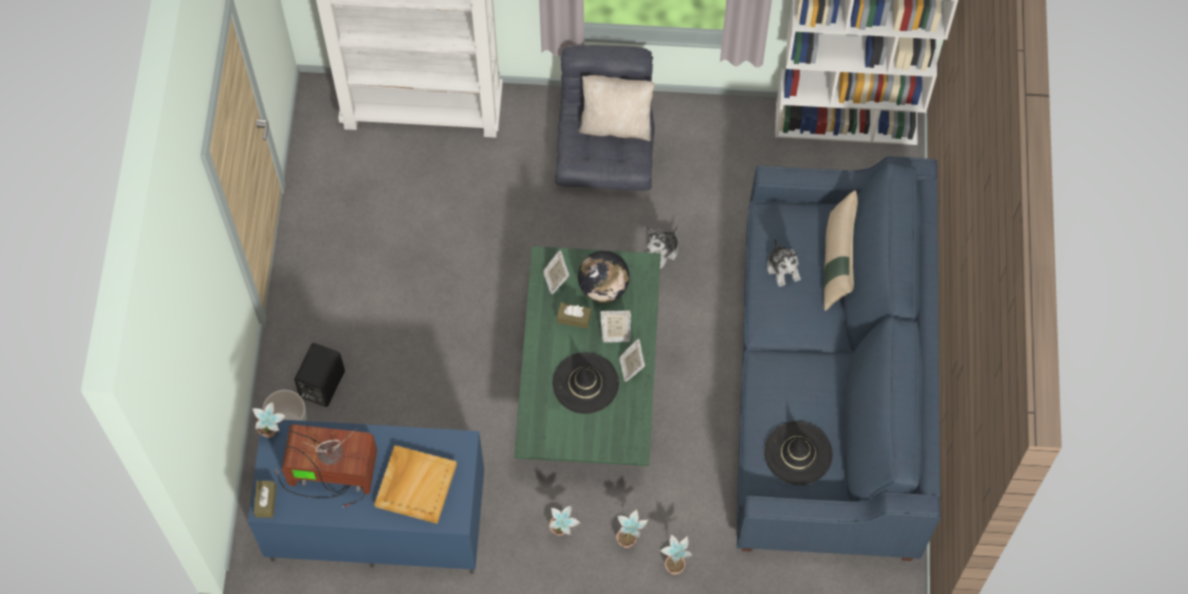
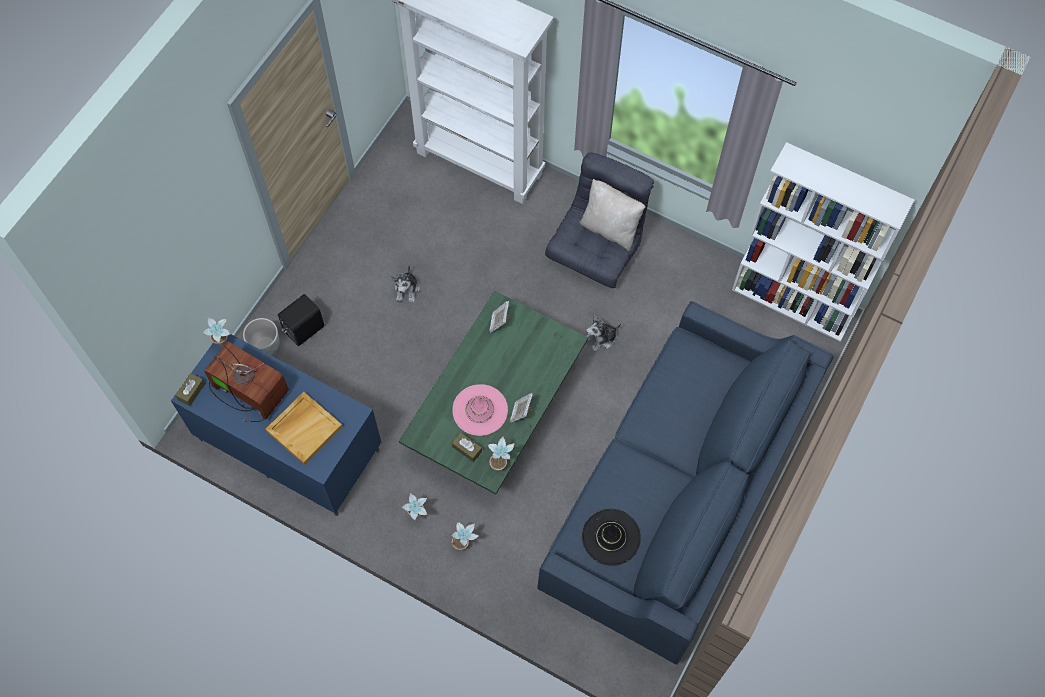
camera: 25 degrees right, 0 degrees up
black hat [552,352,619,414] -> pink hat [452,384,508,436]
brown tissue box [557,302,591,329] -> brown tissue box moved to [452,432,482,462]
globe [578,251,630,303] -> none
picture frame [600,310,631,343] -> none
potted plant [661,534,693,575] -> potted plant moved to [488,436,514,472]
plush toy [767,237,801,287] -> plush toy moved to [391,266,420,303]
beige pillow [824,190,858,311] -> none

